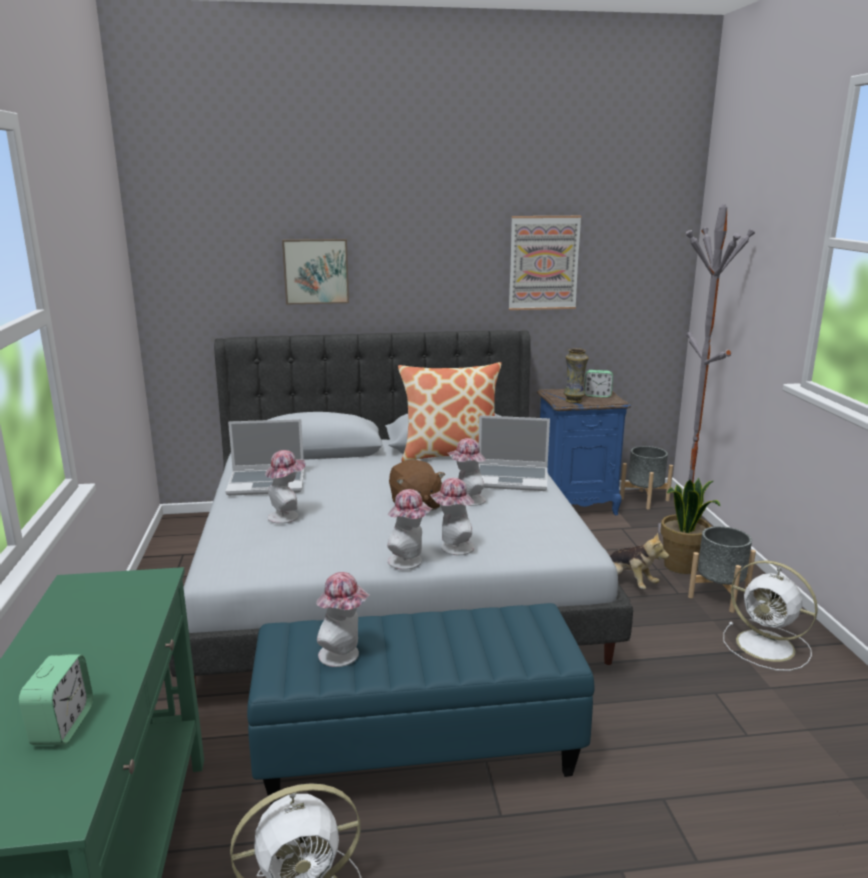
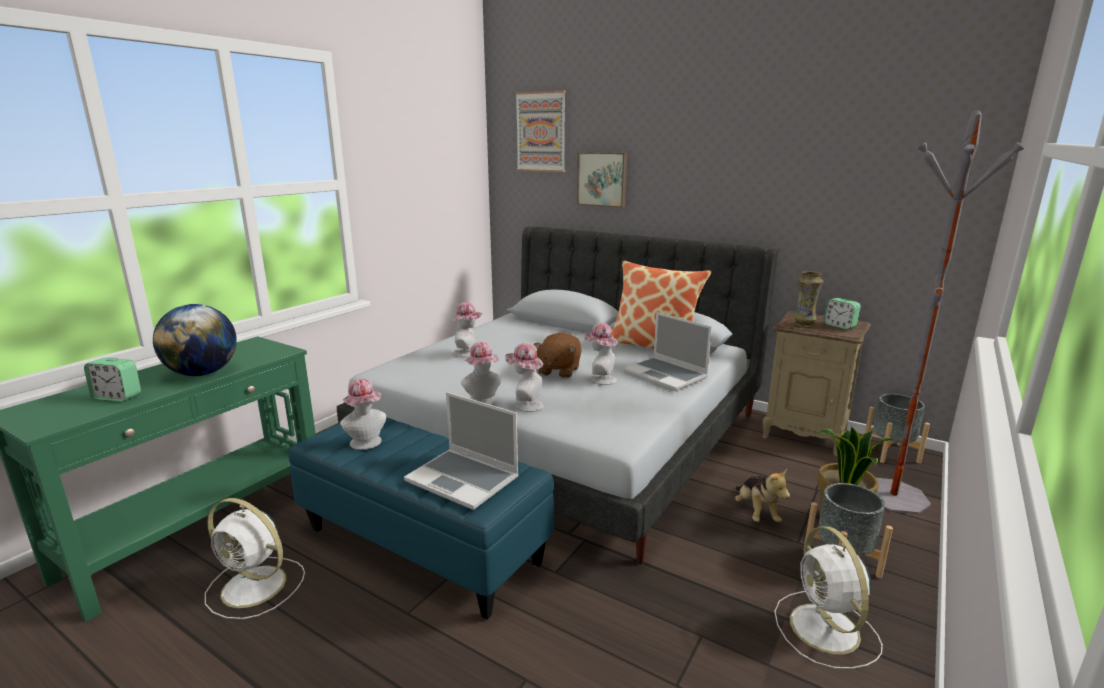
camera: 40 degrees right, 0 degrees up
alarm clock [19,654,93,745] -> alarm clock turned 60 degrees clockwise [84,358,141,402]
laptop [225,419,304,496] -> laptop moved to [404,392,519,510]
picture [509,216,582,310] -> picture moved to [515,91,566,172]
blue nightstand [537,389,631,515] -> beige nightstand [763,311,871,456]
none -> globe [153,304,237,376]

